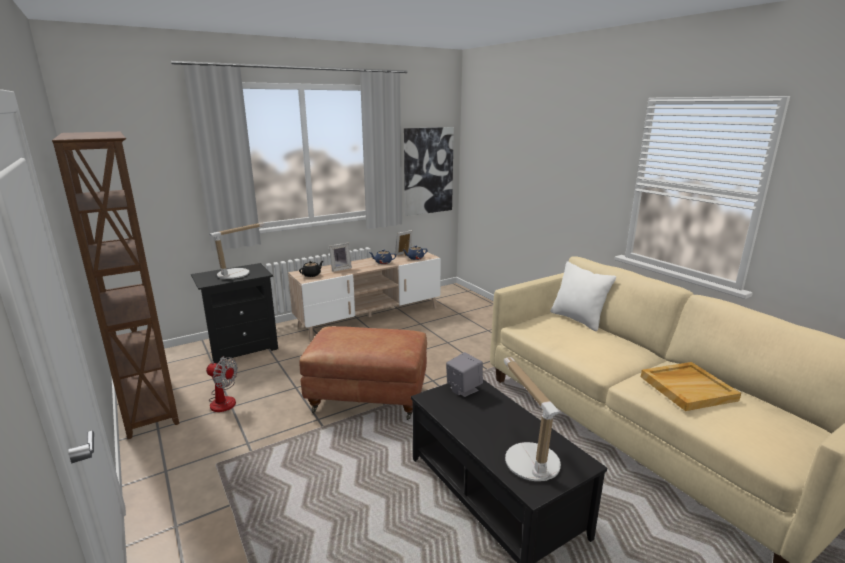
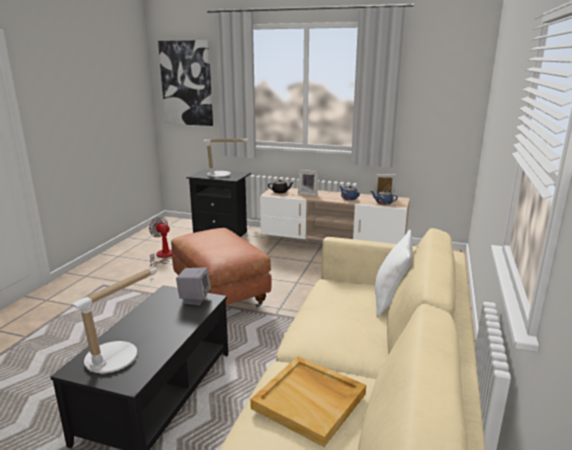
camera: 50 degrees right, 0 degrees up
brown bookcase [52,132,179,439] -> none
fan [206,356,238,412] -> fan turned 150 degrees clockwise [149,216,173,268]
picture [404,127,454,216] -> picture moved to [158,40,213,126]

